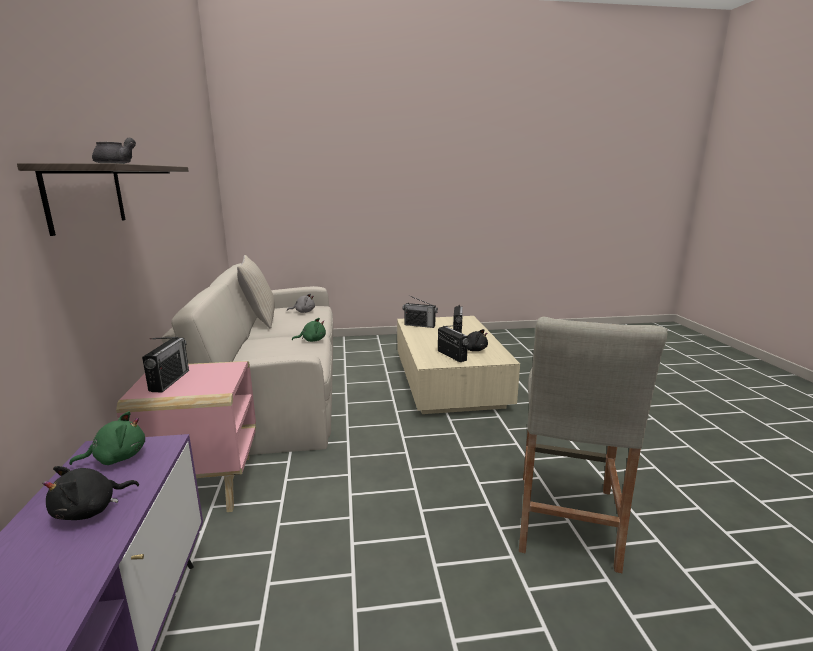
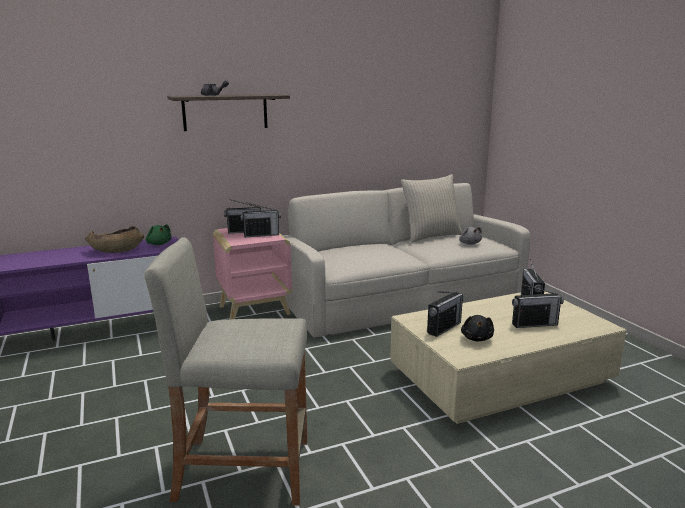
camera: 75 degrees right, 0 degrees up
black plush toy [43,466,139,520] -> brown bowl [85,226,144,253]
green plush toy [292,318,326,342] -> none
none -> radio [240,202,281,237]

